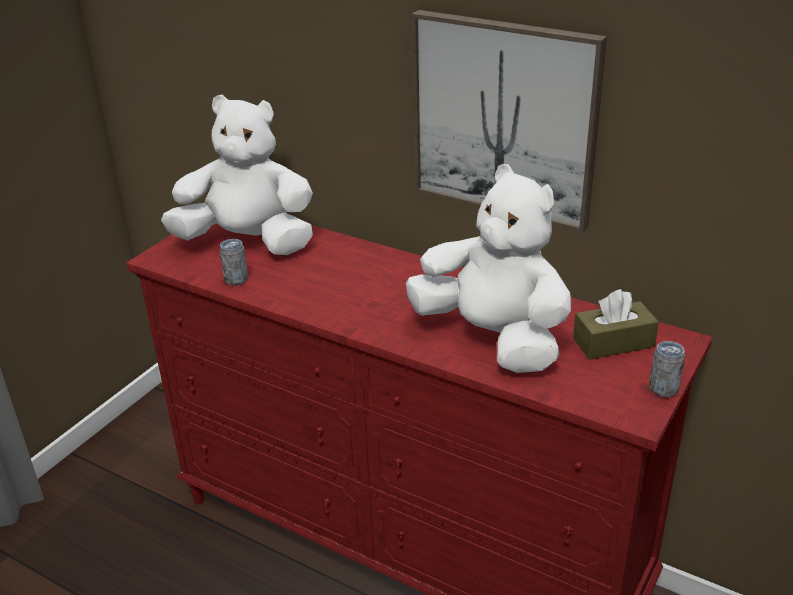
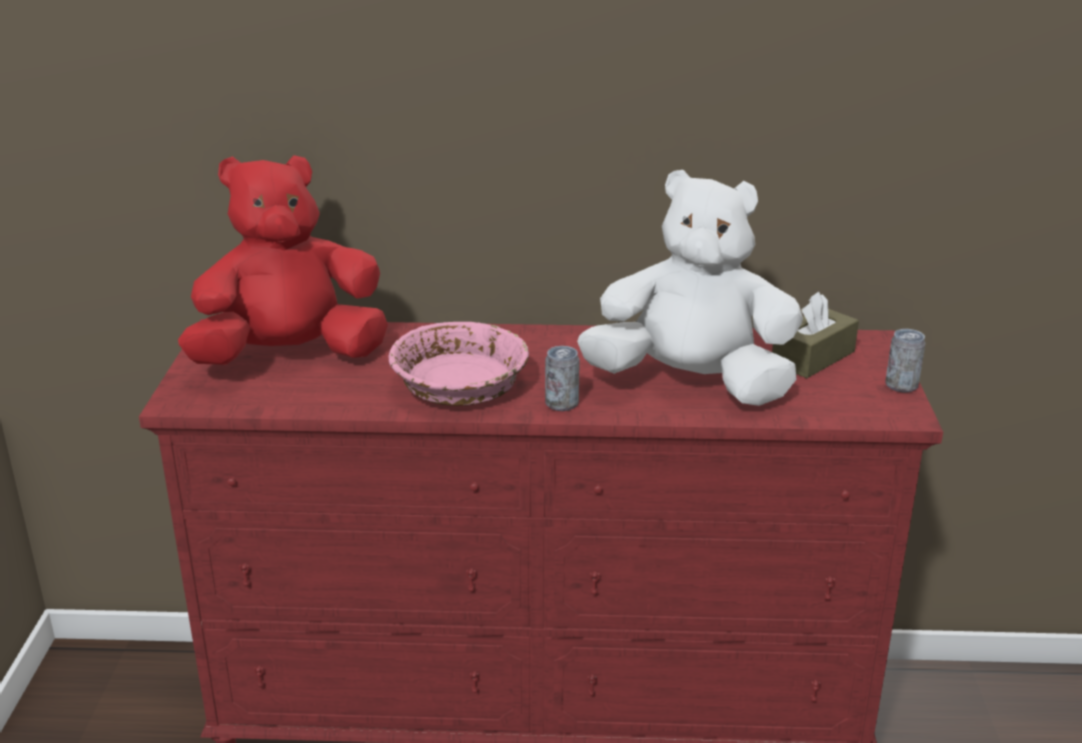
camera: 30 degrees left, 5 degrees down
white plush toy [161,94,313,255] -> red plush toy [178,155,388,365]
can [220,239,248,286] -> can moved to [545,346,580,411]
picture [412,10,607,233] -> none
none -> pink bowl [389,322,529,406]

